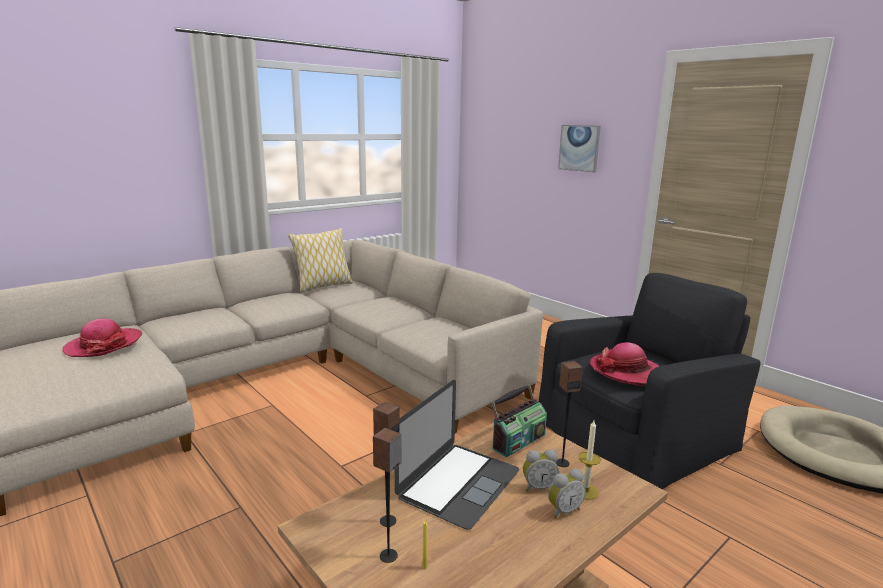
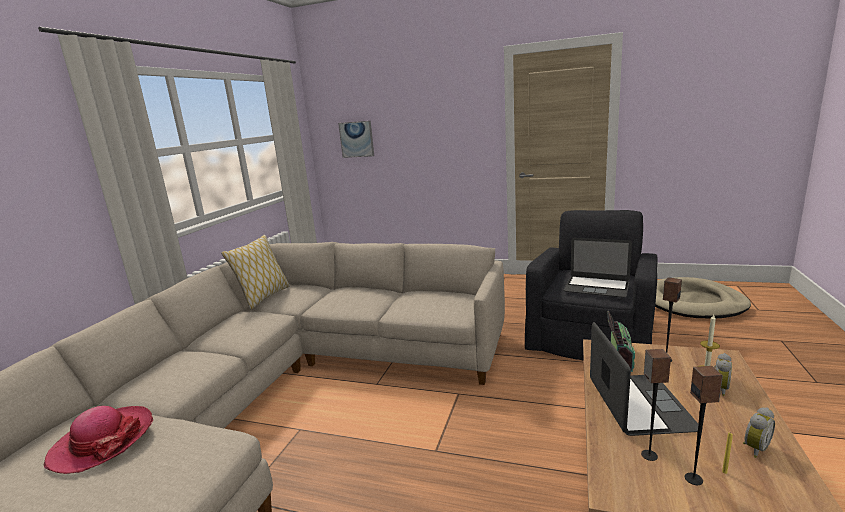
camera: 30 degrees left, 0 degrees up
alarm clock [523,449,559,491] -> alarm clock moved to [743,407,775,458]
picture [558,125,601,173] -> picture moved to [338,121,374,158]
hat [590,342,660,386] -> laptop [564,238,632,298]

